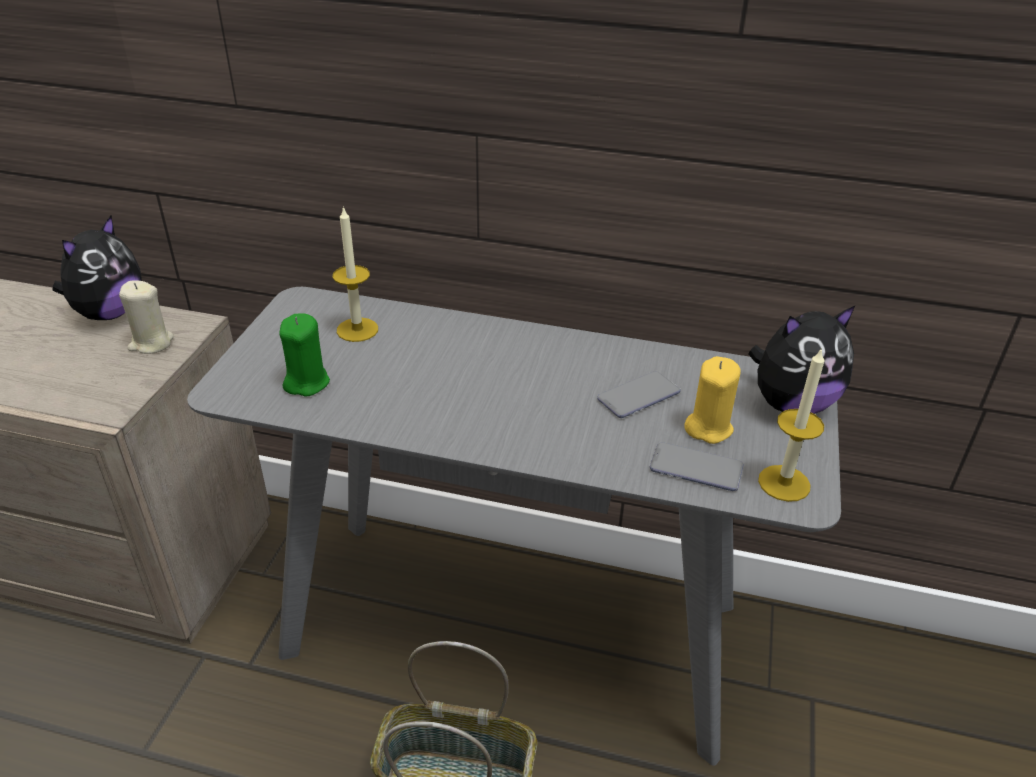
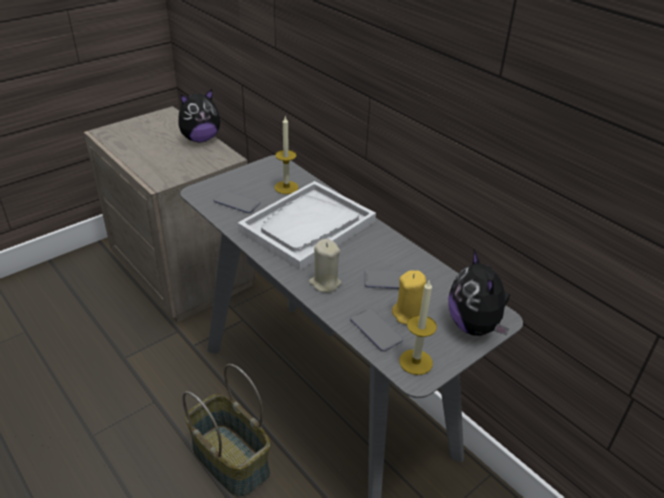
camera: 35 degrees right, 0 degrees up
beige candle [119,280,174,354] -> beige candle moved to [309,239,342,293]
green candle [280,314,330,396] -> phone [214,190,261,213]
plush toy [748,305,856,414] -> plush toy turned 60 degrees clockwise [448,250,510,336]
none -> white tray [238,181,376,270]

